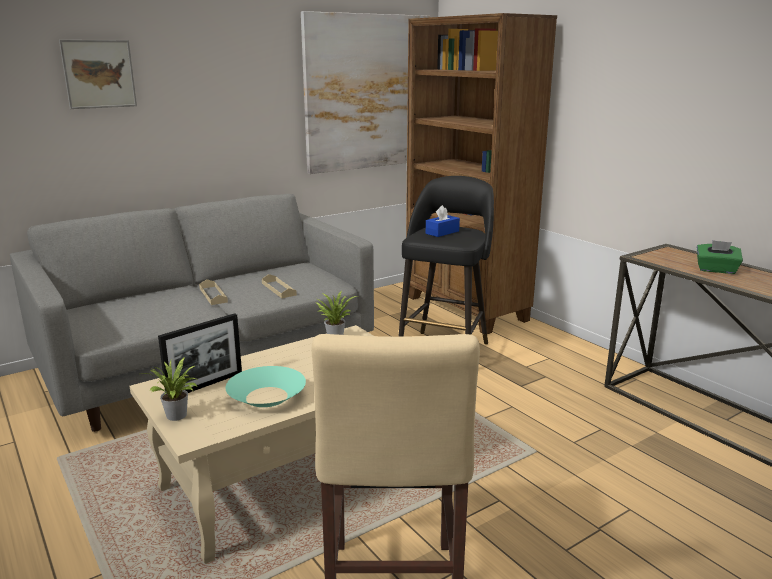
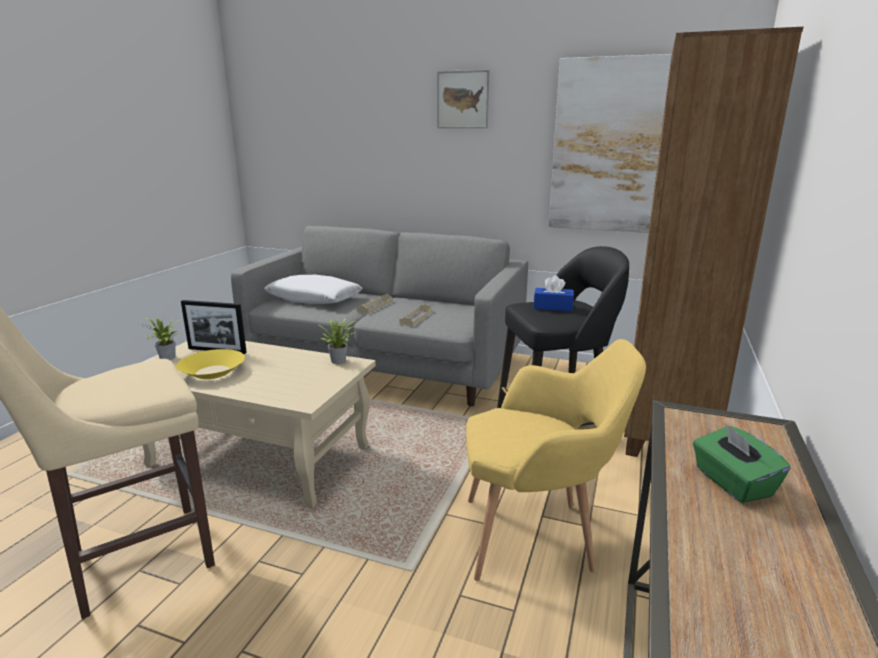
camera: 55 degrees right, 0 degrees up
picture [59,40,137,109] -> picture moved to [437,70,489,128]
turquoise bowl [225,366,306,407] -> yellow bowl [176,349,245,379]
none -> white pillow [264,275,363,304]
none -> yellow armchair [466,339,646,581]

